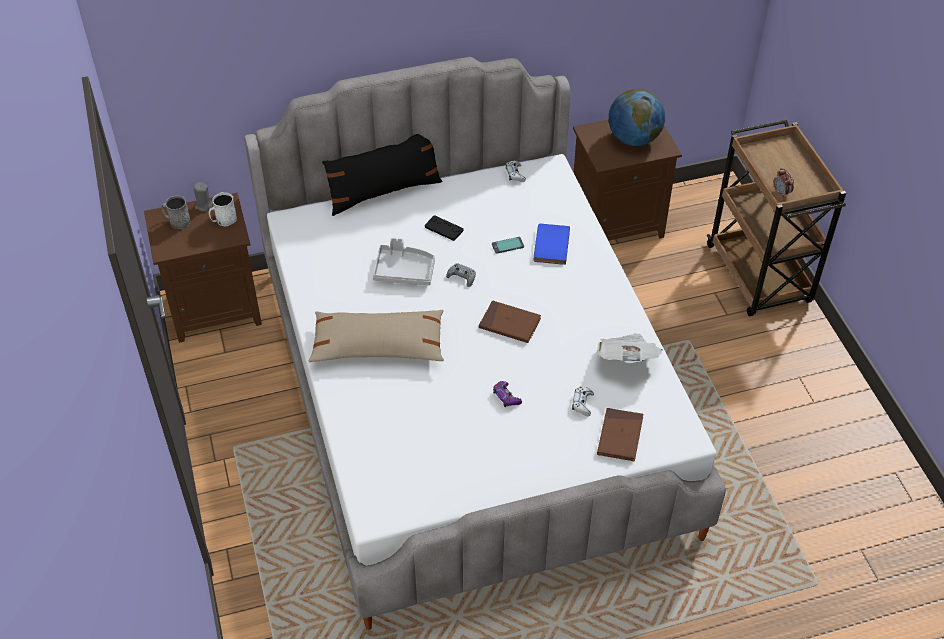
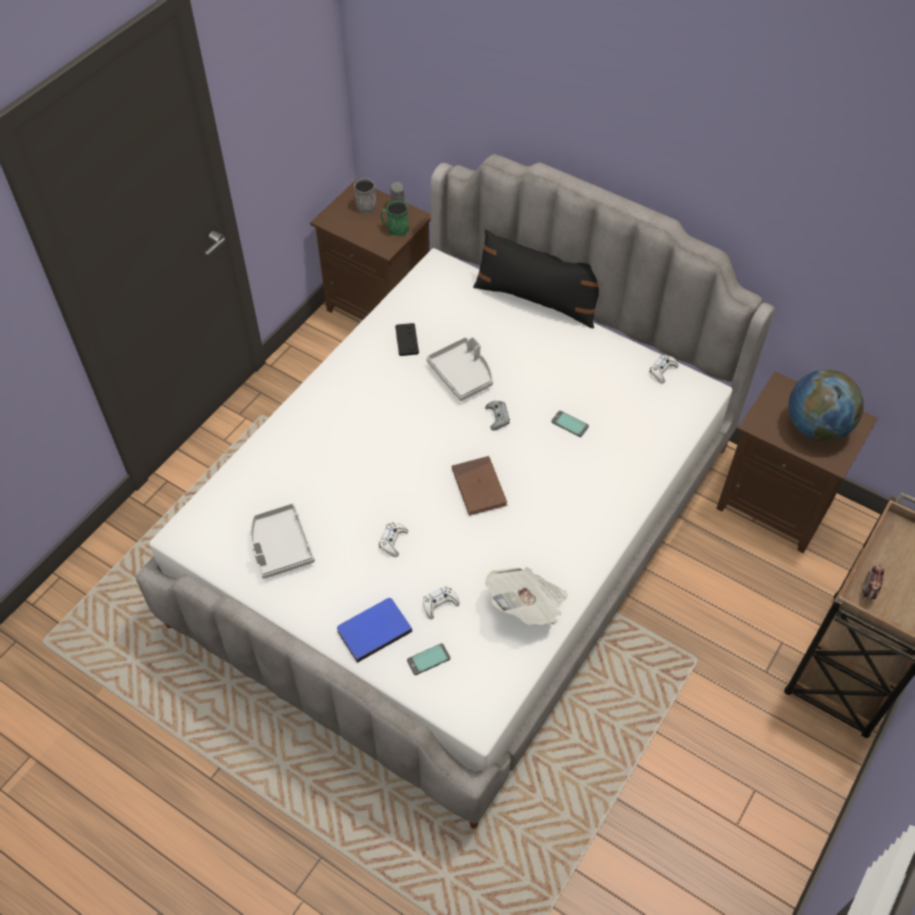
camera: 50 degrees right, 5 degrees up
white mug [209,192,237,226] -> green mug [381,201,409,236]
beige pillow [309,310,444,362] -> none
black game controller [425,216,463,241] -> black game controller moved to [395,323,419,356]
purple game controller [493,381,522,407] -> white game controller [379,522,408,557]
blue book [534,224,570,265] -> blue book moved to [337,598,412,663]
brown book [597,408,643,461] -> phone [407,643,450,675]
none -> grey tray [250,503,315,579]

